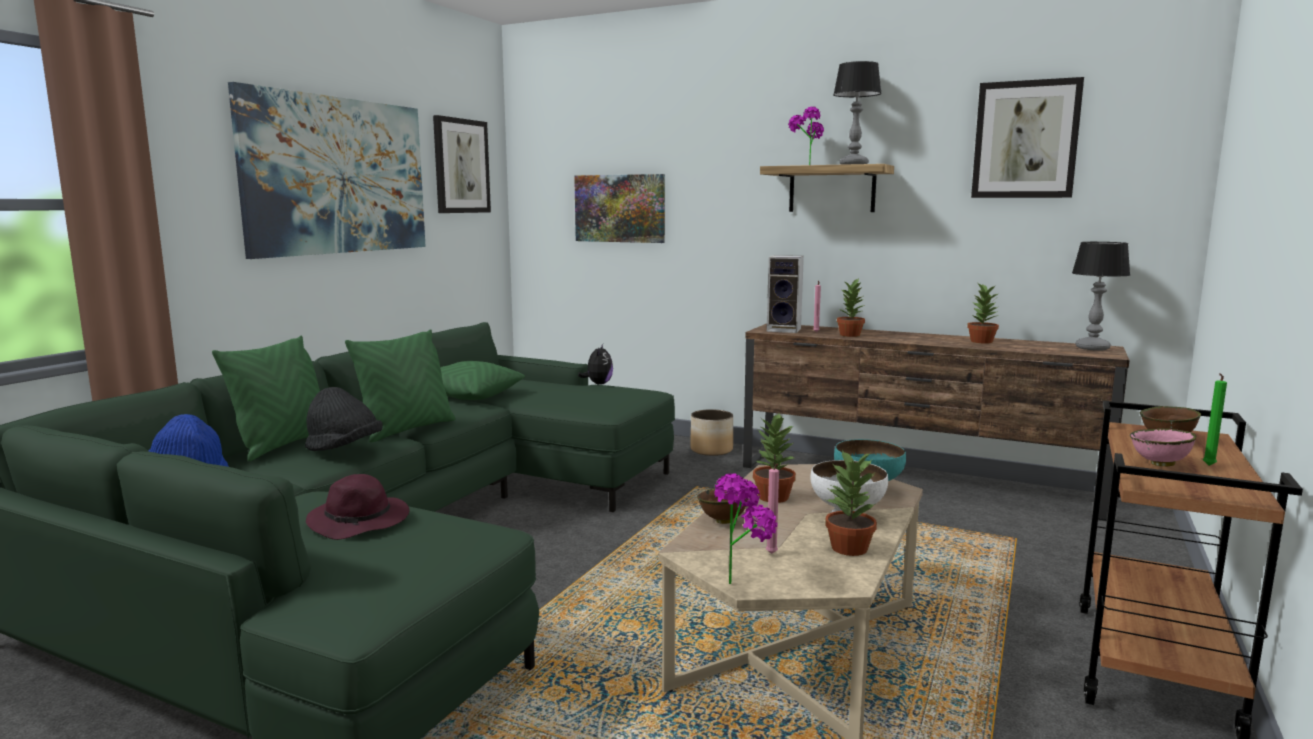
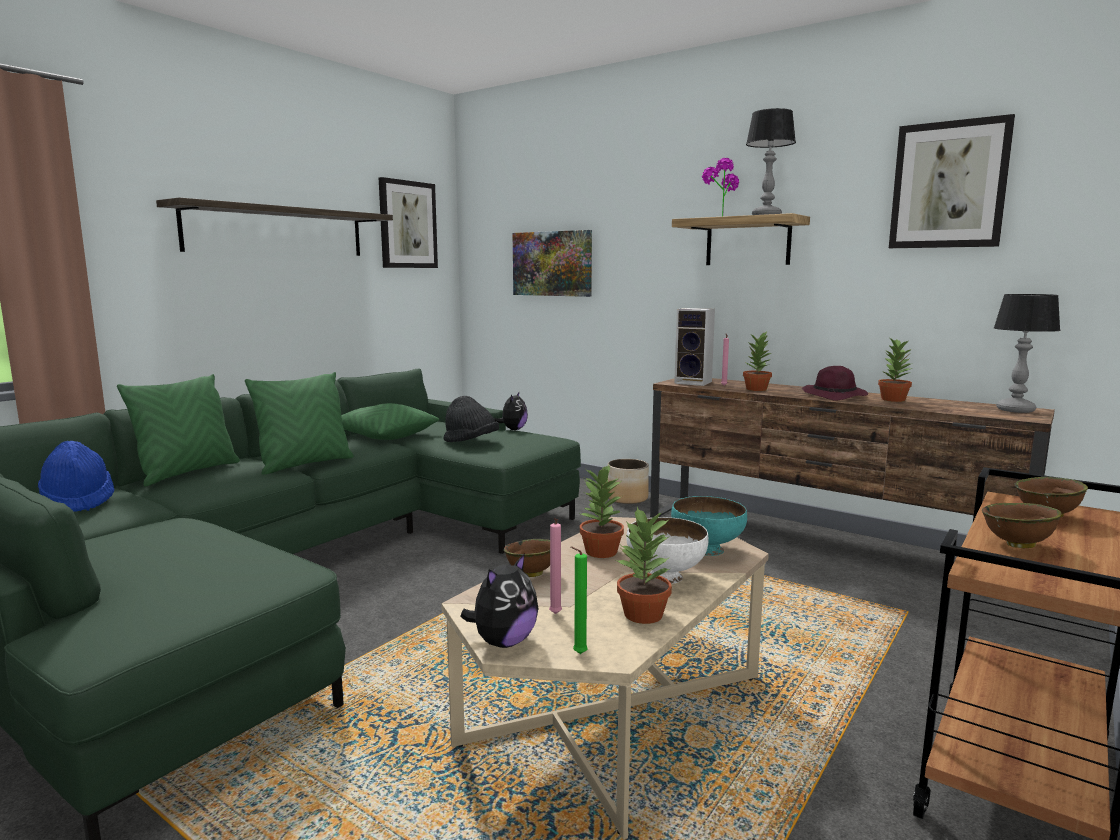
camera: 10 degrees right, 0 degrees up
picture [228,82,426,259] -> shelf [156,197,393,256]
black hat [305,387,383,451] -> black hat moved to [443,396,499,442]
purple hat [306,474,410,540] -> purple hat moved to [802,366,868,401]
potted plant [714,473,777,584] -> plush toy [460,553,538,648]
pink bowl [1130,429,1197,466] -> brown bowl [982,503,1062,548]
green candle [1203,373,1227,466] -> green candle moved to [571,547,588,654]

